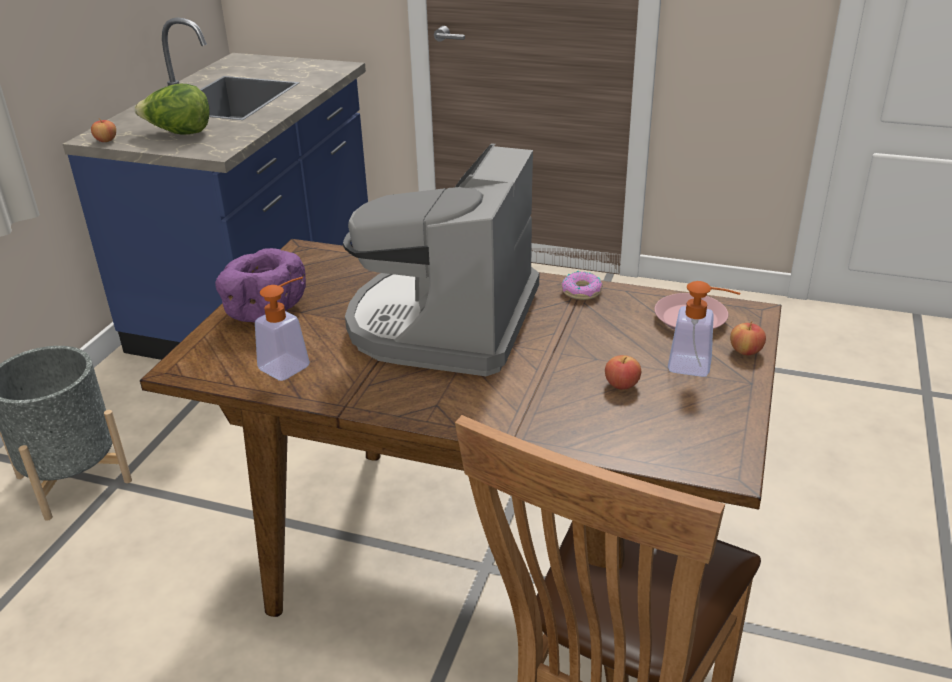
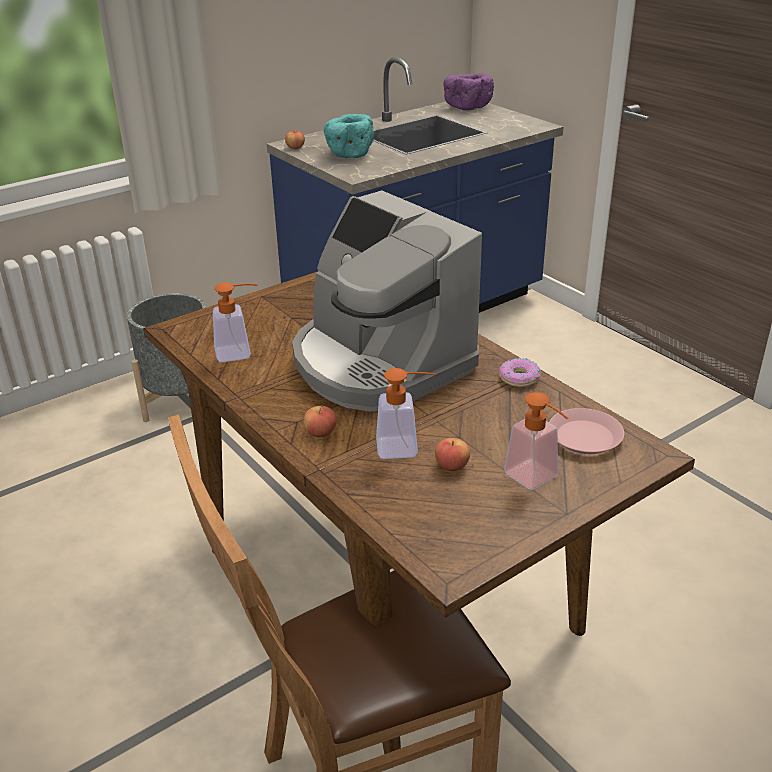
camera: 35 degrees right, 0 degrees up
lettuce [134,84,210,135] -> turquoise bowl [324,114,374,158]
purple bowl [215,248,306,323] -> purple bowl moved to [443,73,494,110]
coffee machine [343,143,539,376] -> coffee machine turned 90 degrees counterclockwise [292,191,482,412]
apple [730,321,766,355] -> apple moved to [304,406,337,437]
none -> soap dispenser [376,368,435,459]

